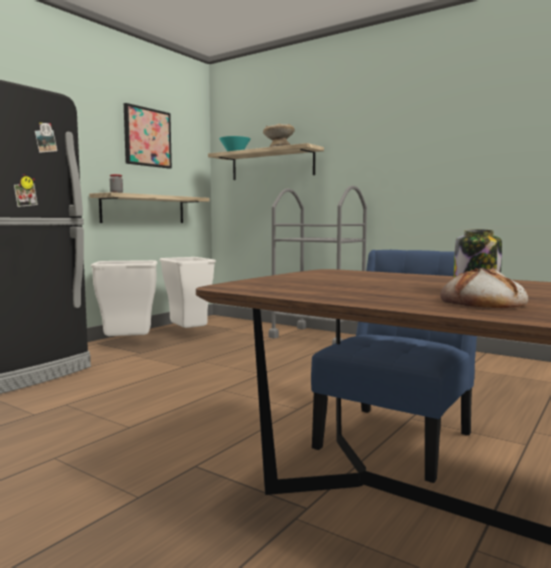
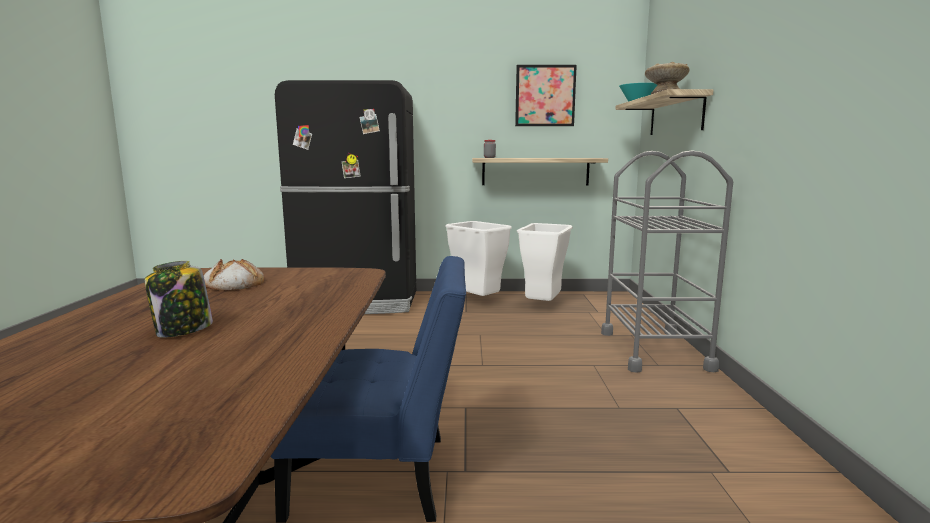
camera: 55 degrees right, 5 degrees up
bread [440,268,528,308] -> bread moved to [204,259,264,290]

